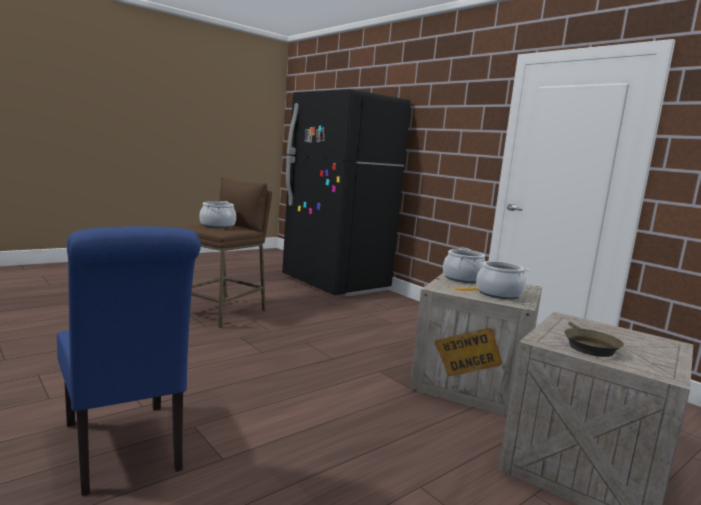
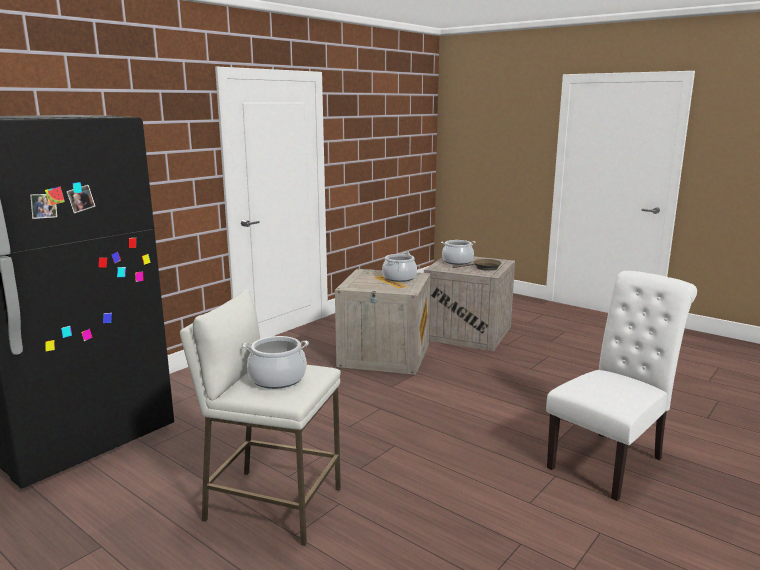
camera: 100 degrees left, 5 degrees up
blue chair [57,226,201,496] -> white chair [546,271,697,501]
brown stool [177,177,272,328] -> white stool [180,289,341,546]
cooking pot [443,248,485,283] -> cooking pot moved to [441,240,476,265]

